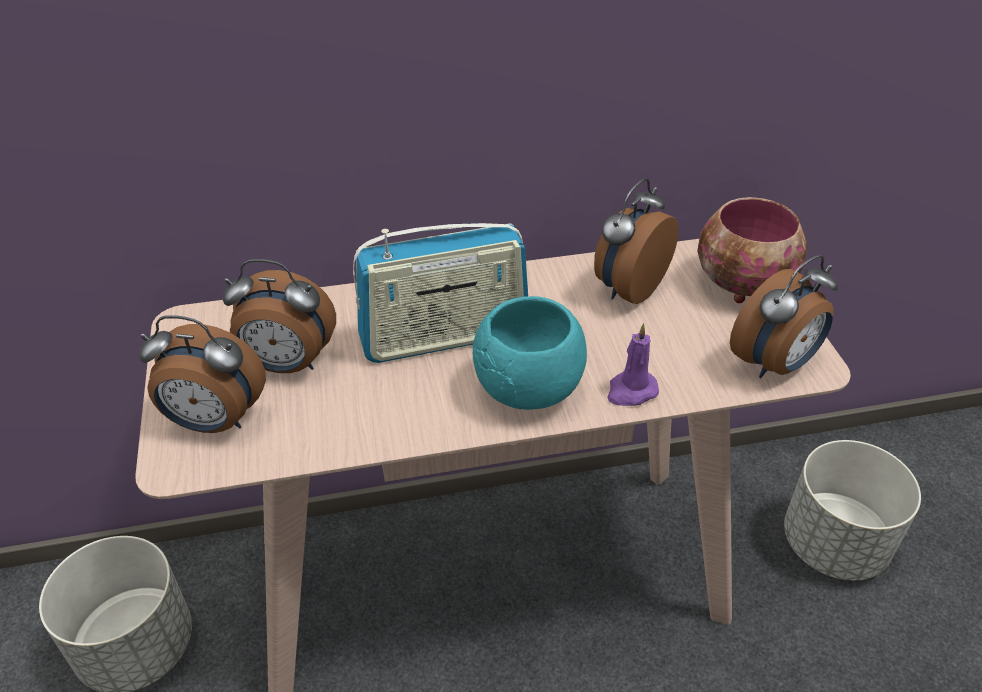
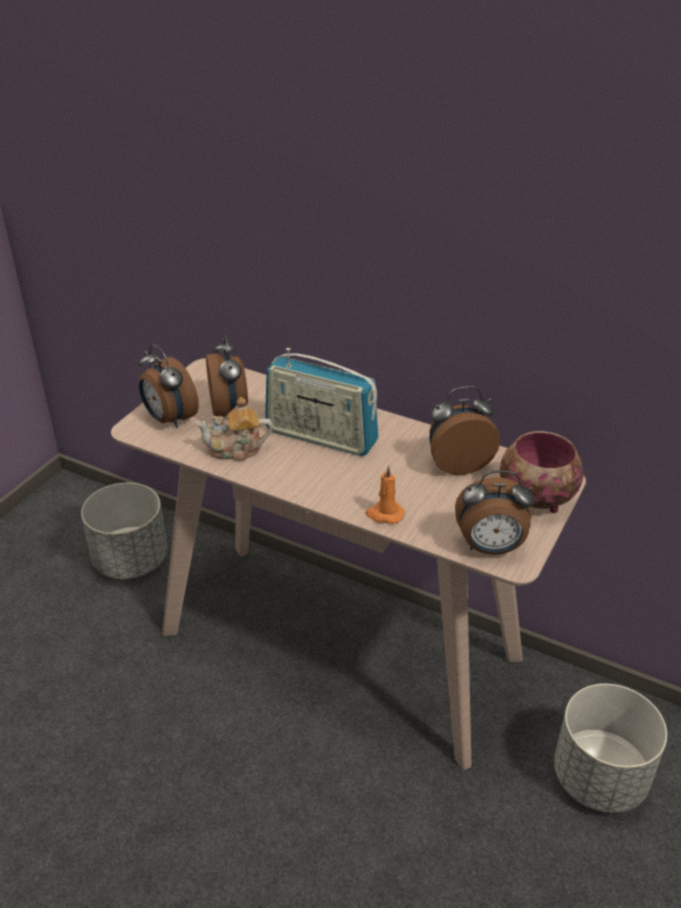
camera: 40 degrees right, 5 degrees down
alarm clock [222,259,336,373] -> alarm clock turned 150 degrees counterclockwise [206,334,248,417]
turquoise bowl [473,296,587,410] -> none
purple candle [607,323,659,406] -> orange candle [365,465,405,524]
none -> teapot [196,397,273,461]

